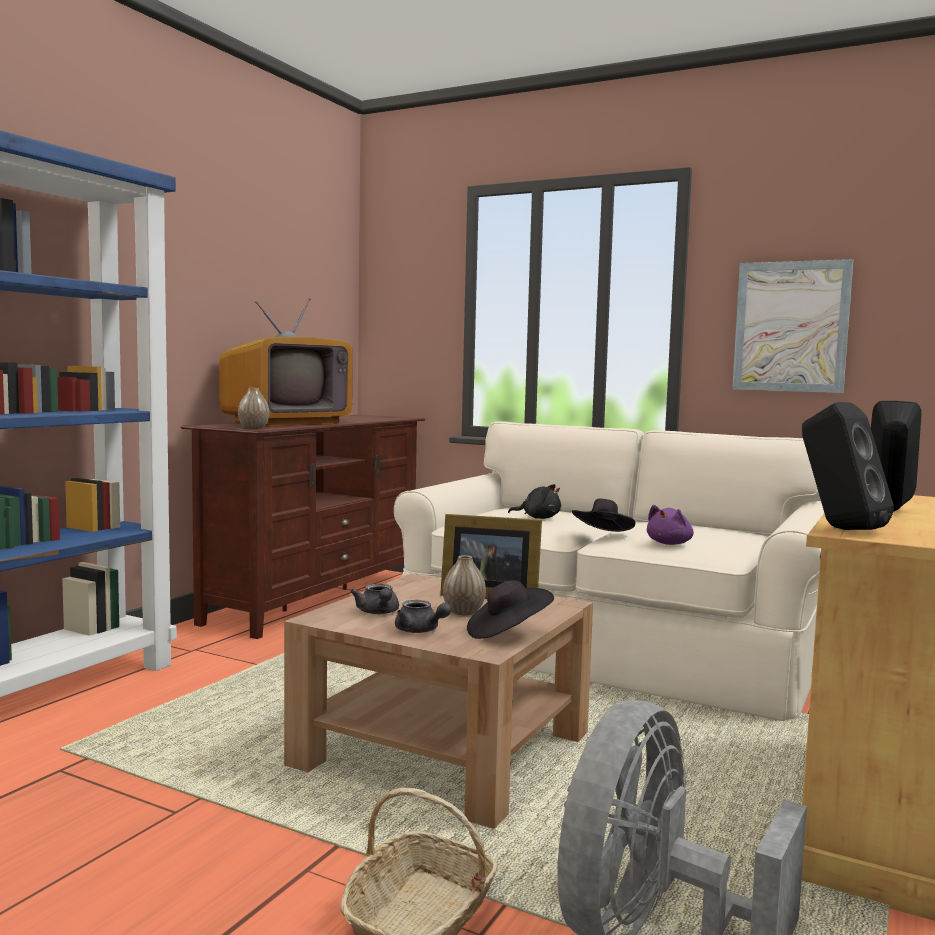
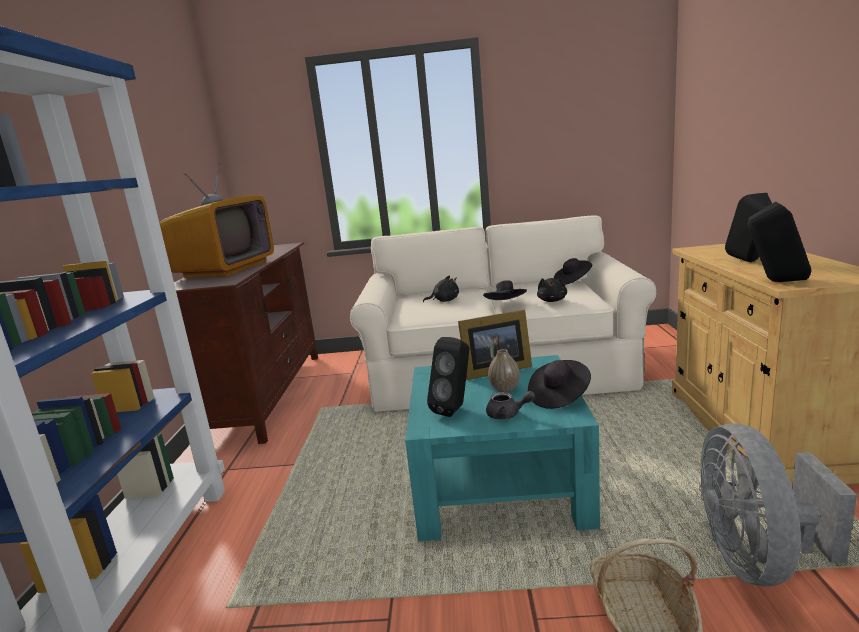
camera: 25 degrees left, 10 degrees up
vase [238,388,269,429] -> none
brown coffee table [284,574,593,829] -> turquoise coffee table [405,355,600,541]
grey teapot [350,584,399,614] -> black speaker [427,337,469,417]
purple plush toy [646,505,694,545] -> black plush toy [537,278,567,302]
picture [732,259,853,393] -> none
none -> black hat [554,258,592,285]

